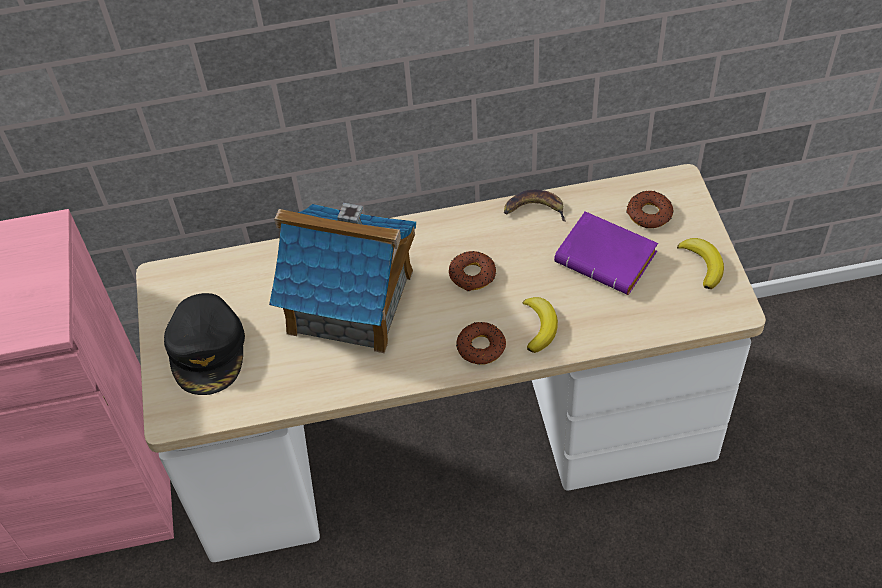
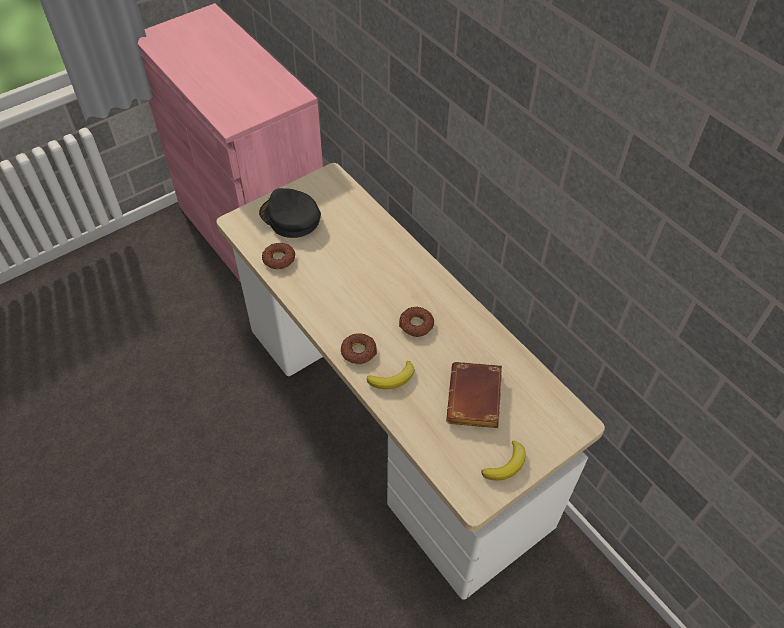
camera: 60 degrees right, 0 degrees up
black cap [164,293,245,395] -> black cap turned 75 degrees clockwise [259,188,321,238]
toy house [269,203,416,353] -> none
banana [504,190,566,222] -> none
purple book [554,211,658,295] -> brown book [446,362,502,428]
donut [626,191,674,228] -> donut moved to [262,243,295,269]

